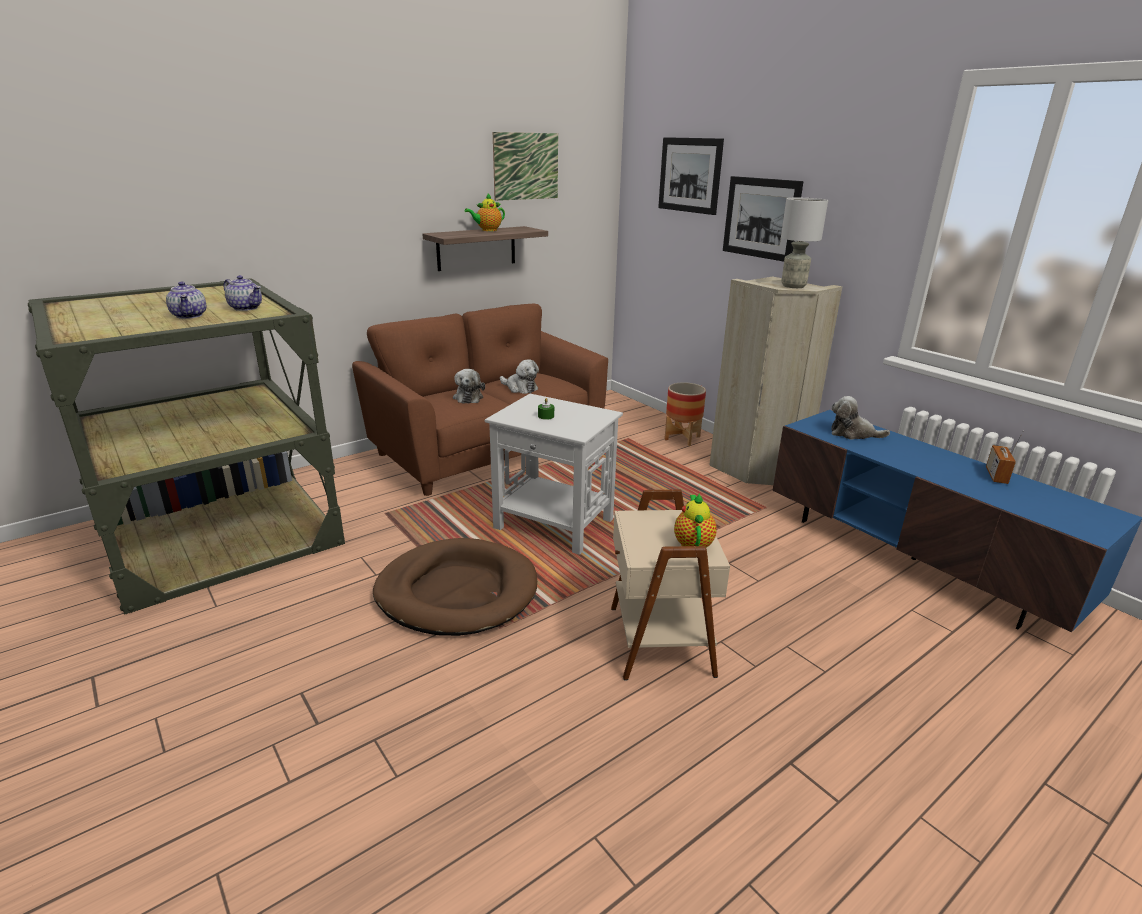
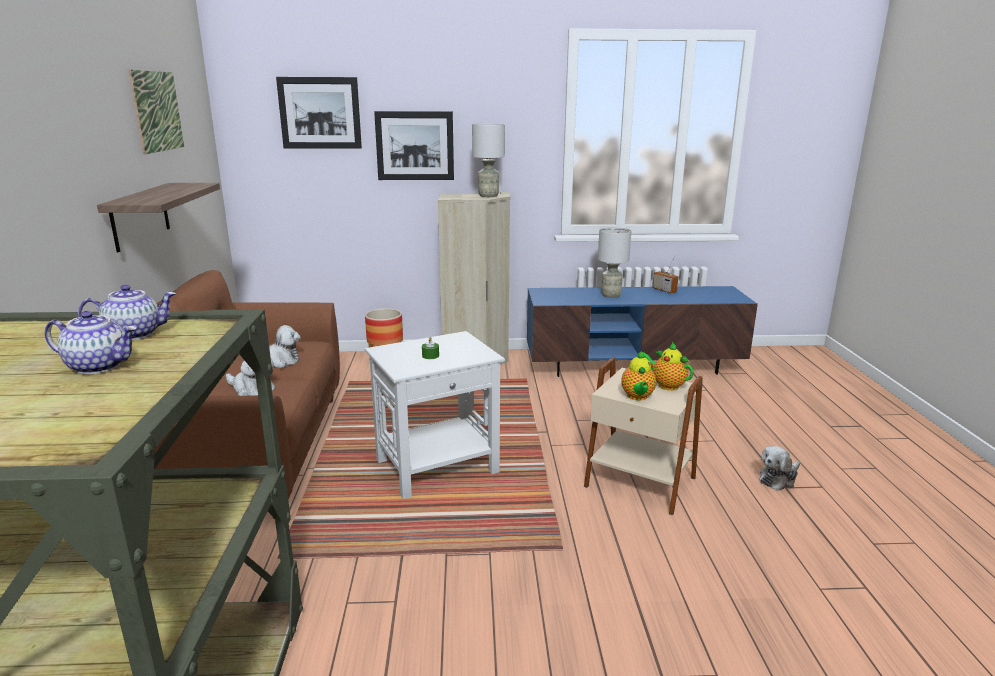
camera: 55 degrees left, 5 degrees down
brown dog bed [373,538,537,636] -> none
teapot [465,194,505,231] -> teapot moved to [621,351,656,401]
plush toy [831,396,890,439] -> plush toy moved to [759,446,800,491]
none -> grey table lamp [598,227,631,298]

